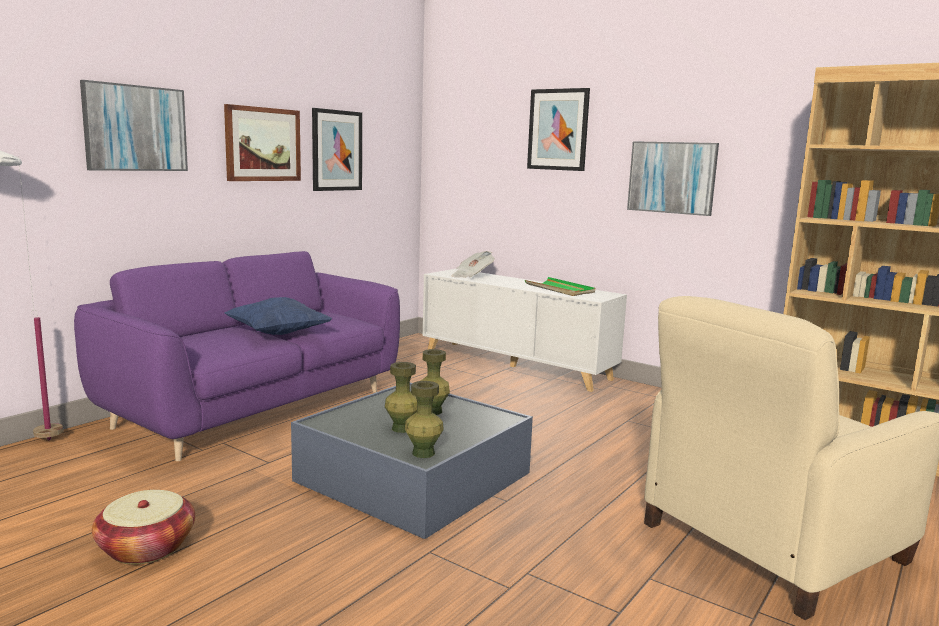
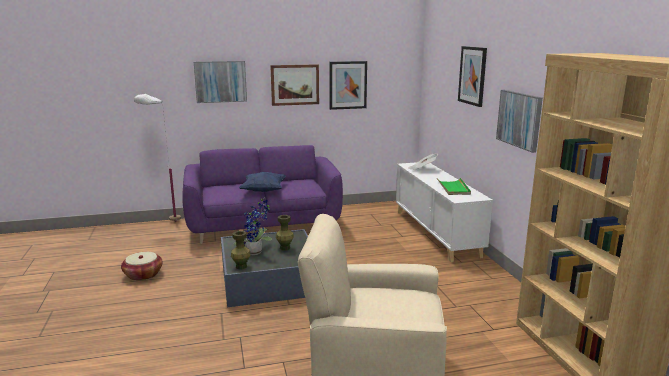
camera: 40 degrees right, 5 degrees up
green vase [385,362,417,433] -> potted plant [233,197,272,255]

